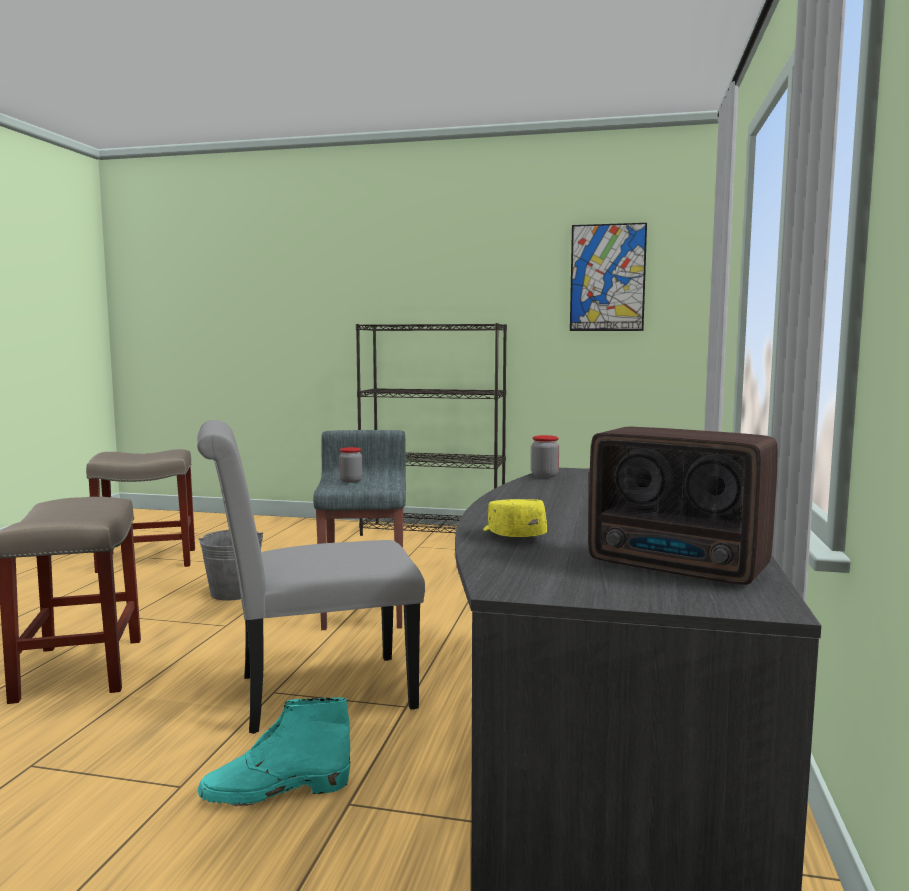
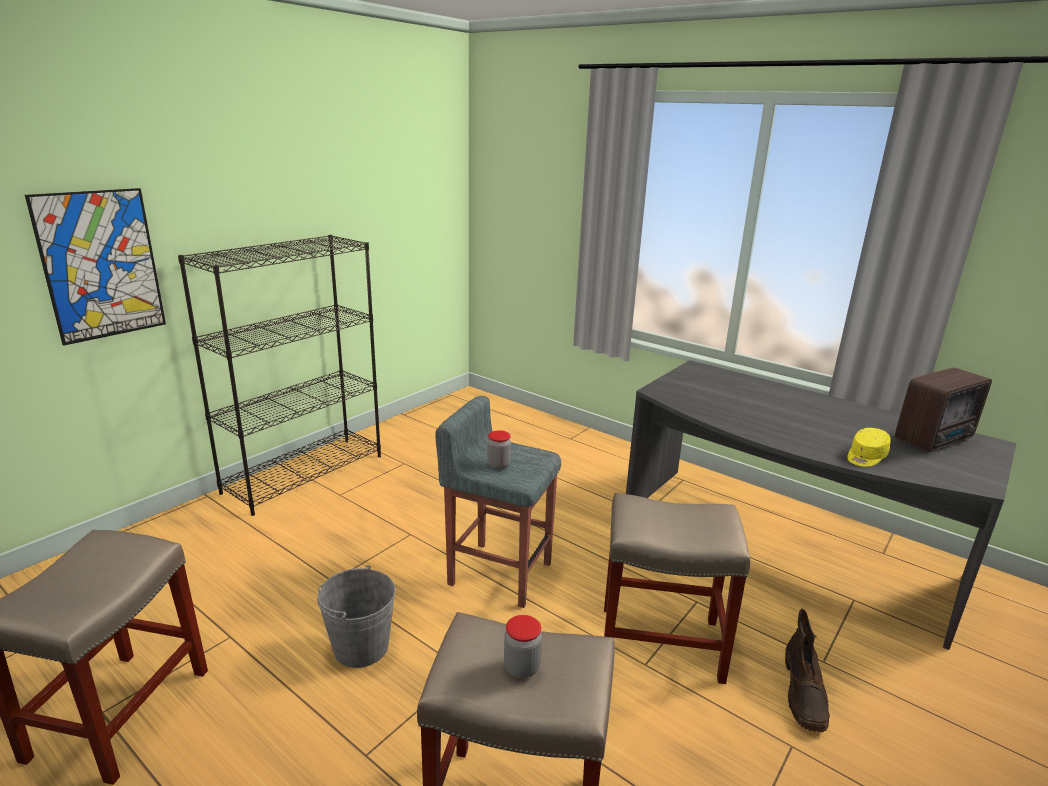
camera: 65 degrees left, 15 degrees up
grey chair [197,420,425,734] -> beige stool [604,493,750,684]
turquoise boot [198,697,350,807] -> brown boot [785,609,830,732]
yellow cap [483,499,547,537] -> yellow cap turned 45 degrees counterclockwise [847,428,890,467]
jar [531,435,559,478] -> jar moved to [504,615,542,678]
picture [570,223,647,331] -> picture moved to [25,188,166,346]

